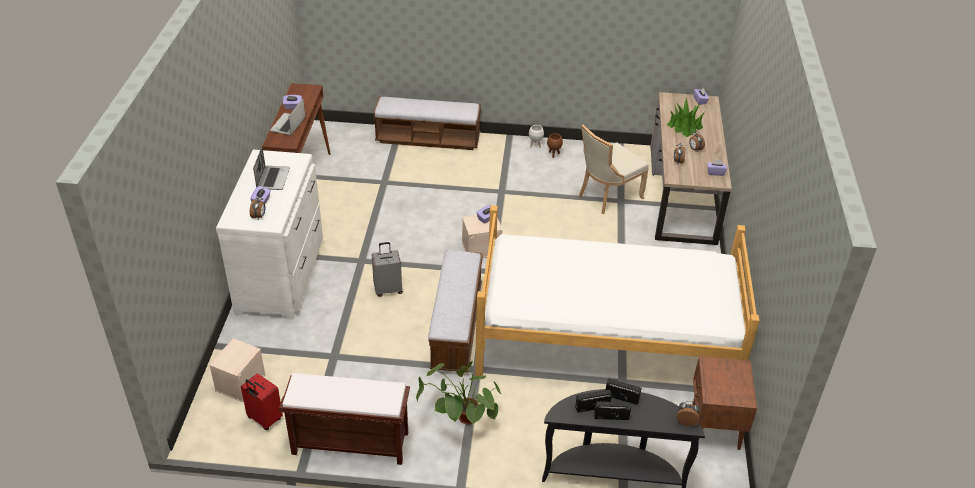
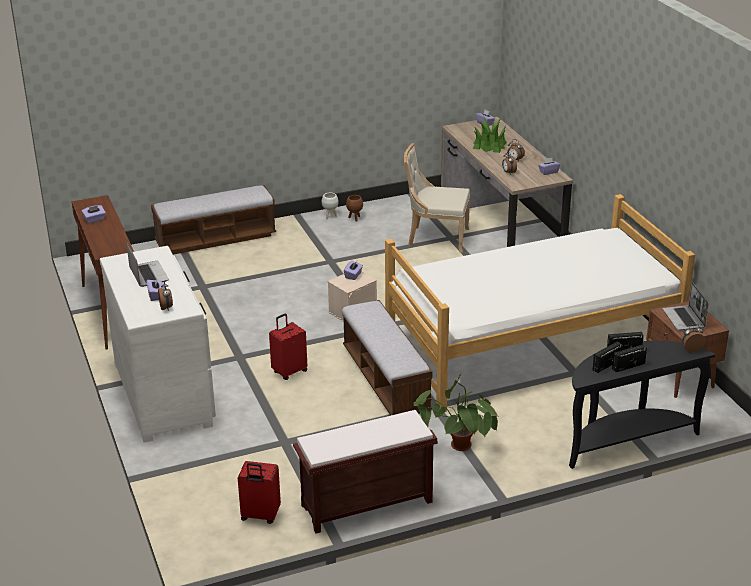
camera: 25 degrees left, 10 degrees down
beige storage box [209,338,265,402] -> none
laptop [270,99,305,135] -> laptop moved to [662,282,709,330]
grey suitcase [372,242,403,297] -> red suitcase [269,314,307,380]
beige chair [579,124,649,214] -> beige chair turned 75 degrees clockwise [404,143,470,253]

